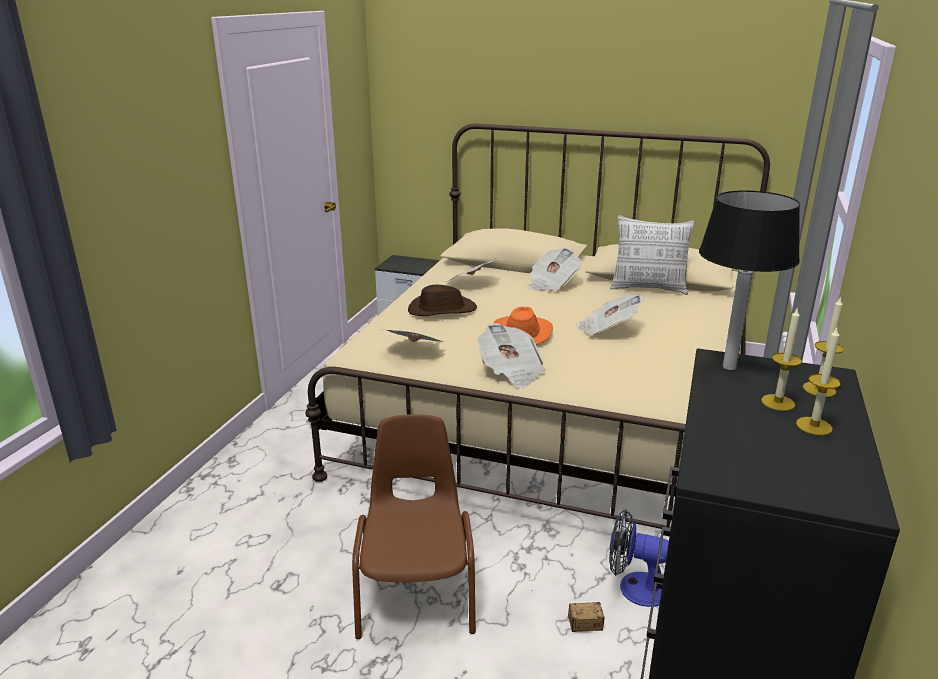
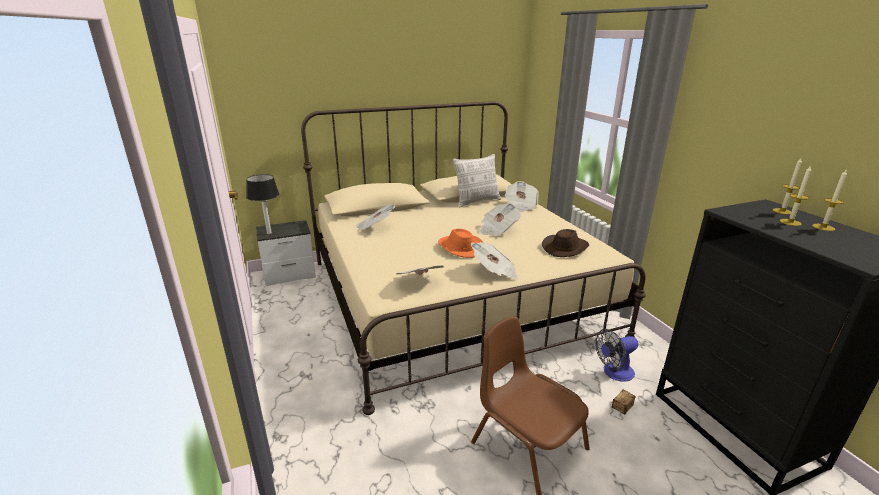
camera: 40 degrees left, 0 degrees up
brown hat [408,285,477,316] -> brown hat moved to [542,229,589,257]
newspaper [528,248,582,291] -> newspaper moved to [504,181,539,212]
table lamp [699,190,800,370] -> table lamp moved to [246,174,279,234]

